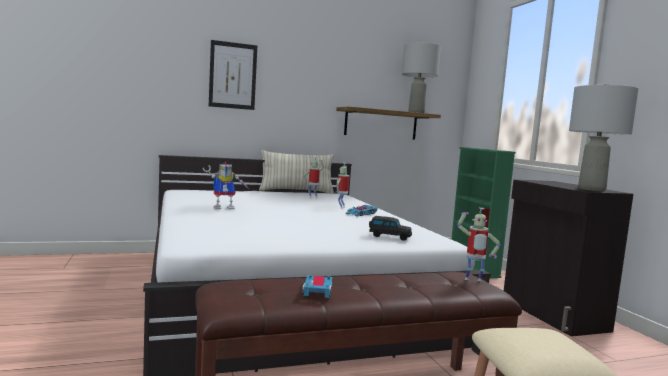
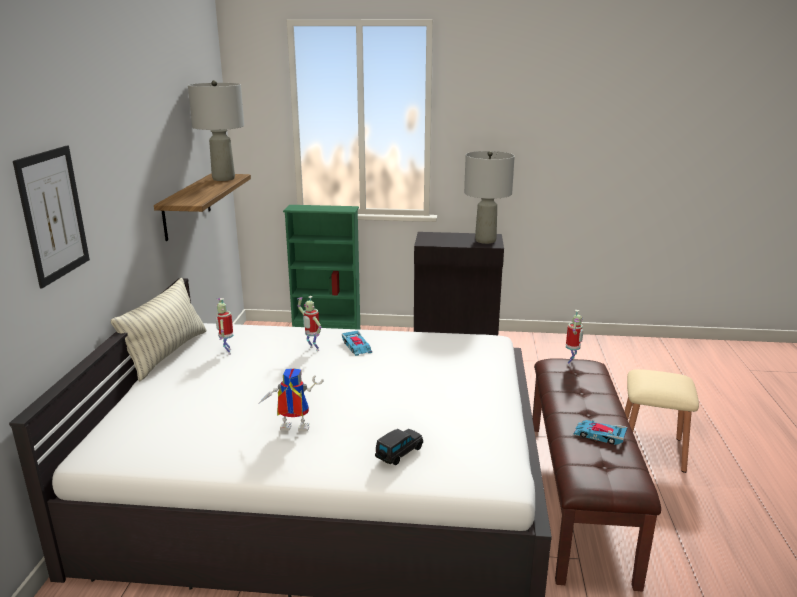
camera: 65 degrees left, 15 degrees up
toy robot [203,161,250,209] -> toy robot turned 90 degrees counterclockwise [258,368,324,432]
black toy car [369,216,412,241] -> black toy car moved to [375,429,423,465]

